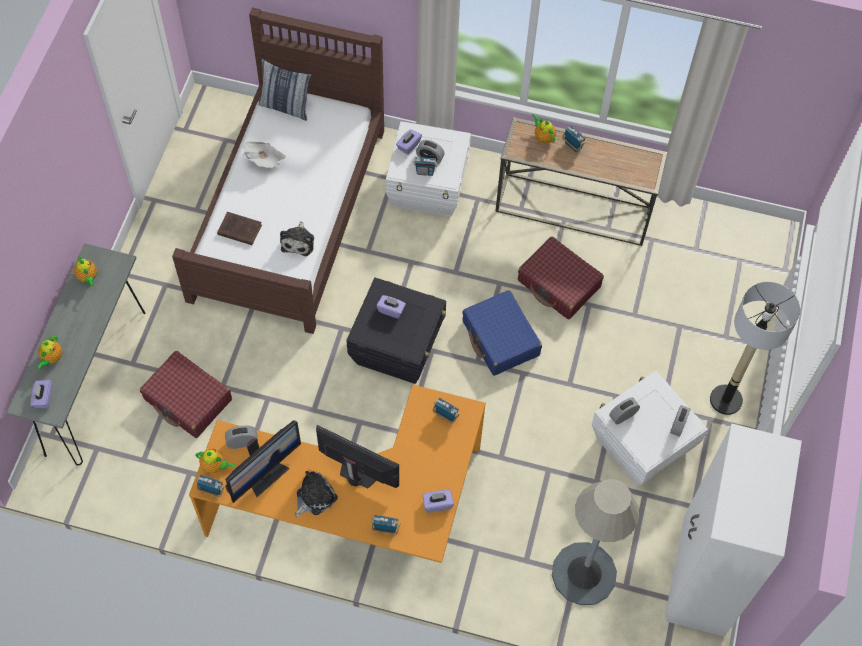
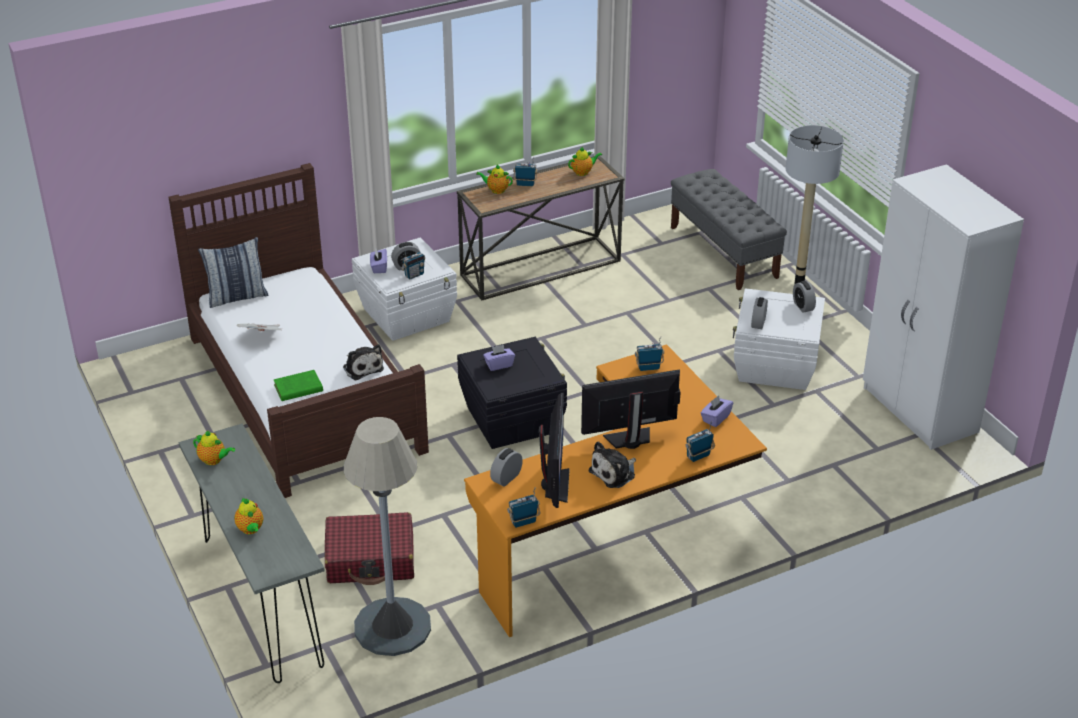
camera: 40 degrees left, 25 degrees down
purple tissue box [30,380,53,408] -> none
teapot [195,449,235,473] -> teapot moved to [568,147,602,176]
brown book [217,212,262,245] -> green book [273,370,323,401]
plush toy [295,471,338,517] -> plush toy turned 135 degrees counterclockwise [588,441,636,488]
blue suitcase [462,290,542,376] -> none
red suitcase [518,237,604,319] -> none
grey floor lamp [552,479,639,605] -> grey floor lamp moved to [344,417,431,656]
none -> grey bench [671,169,787,290]

